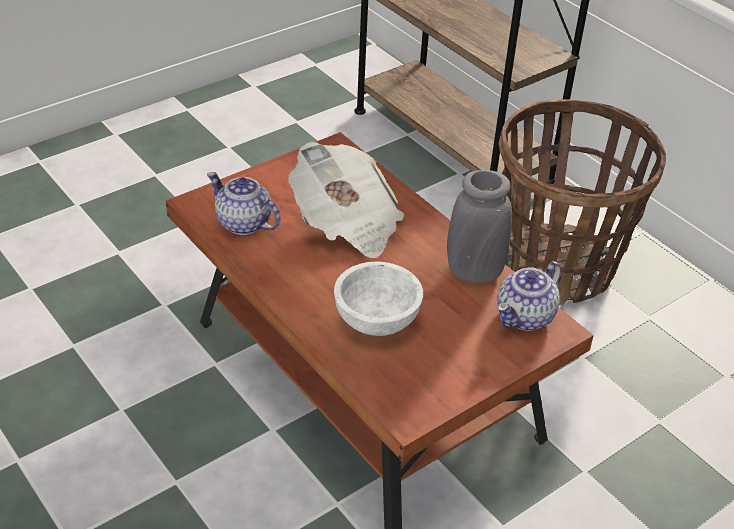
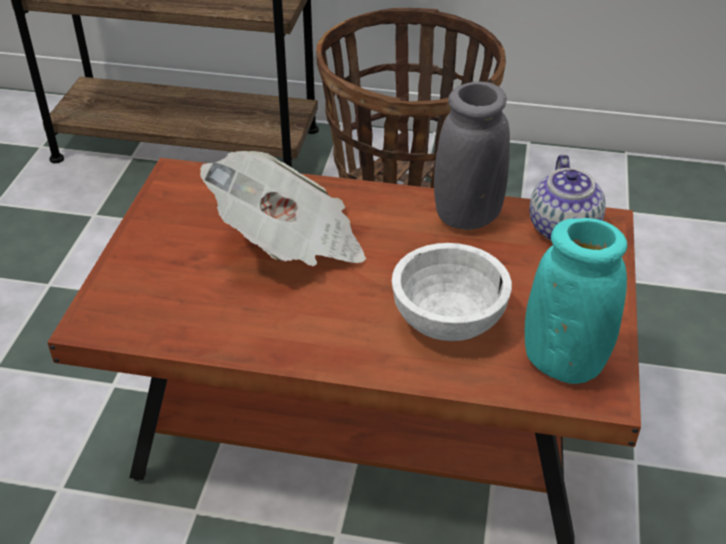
camera: 40 degrees left, 0 degrees up
teapot [207,172,280,235] -> none
none -> turquoise vase [525,218,627,384]

